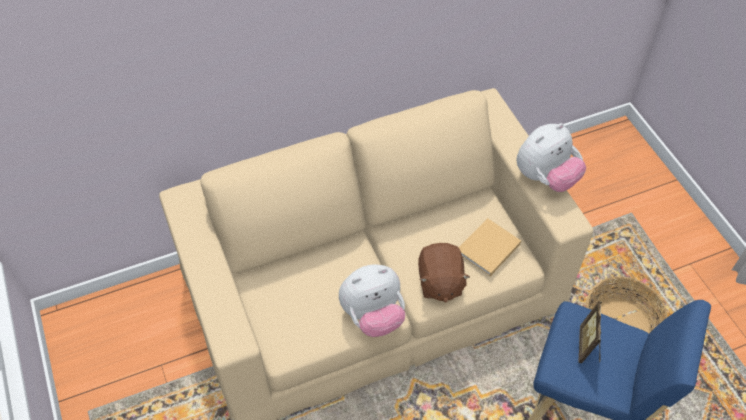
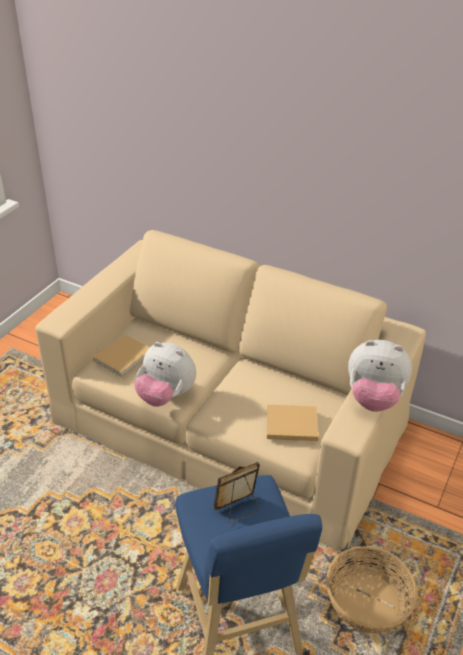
camera: 50 degrees right, 15 degrees down
brown plush toy [418,243,470,303] -> none
none -> beige book [93,334,150,377]

